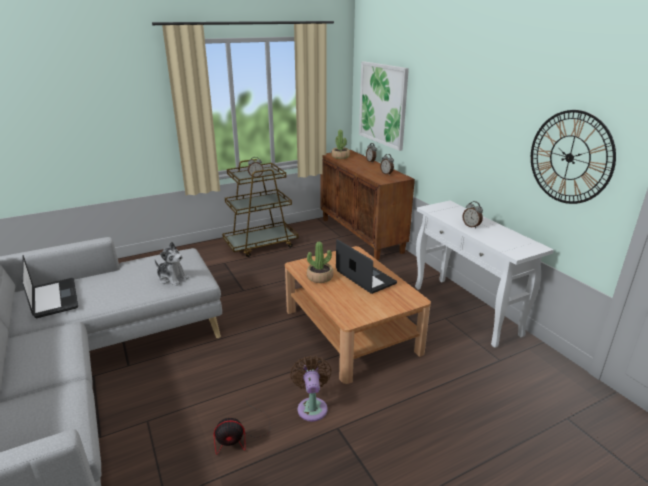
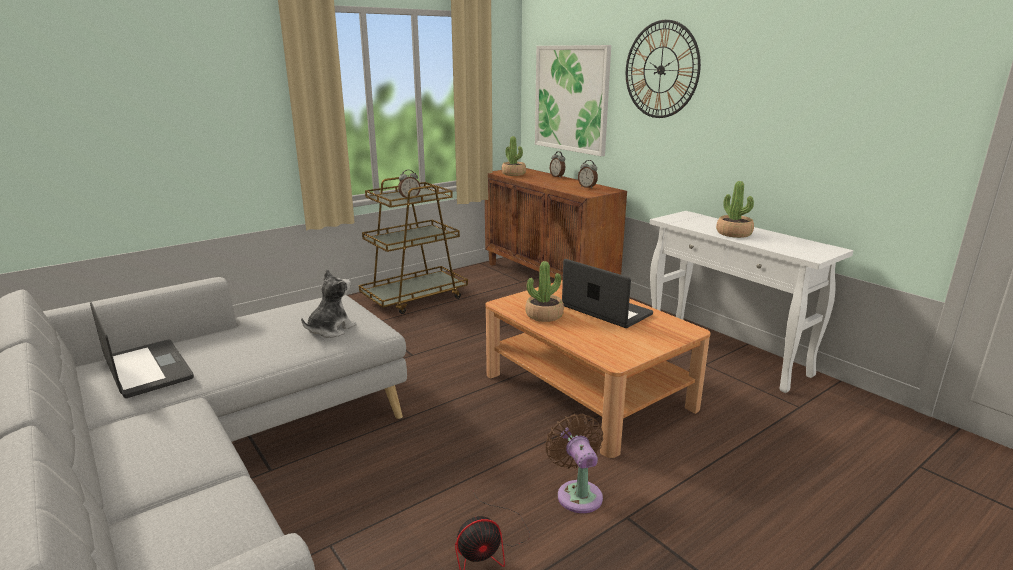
camera: 10 degrees left, 5 degrees down
plush toy [155,241,189,286] -> plush toy turned 75 degrees counterclockwise [301,269,356,338]
alarm clock [463,201,483,229] -> potted plant [716,181,754,238]
wall clock [531,110,616,204] -> wall clock moved to [626,20,701,118]

